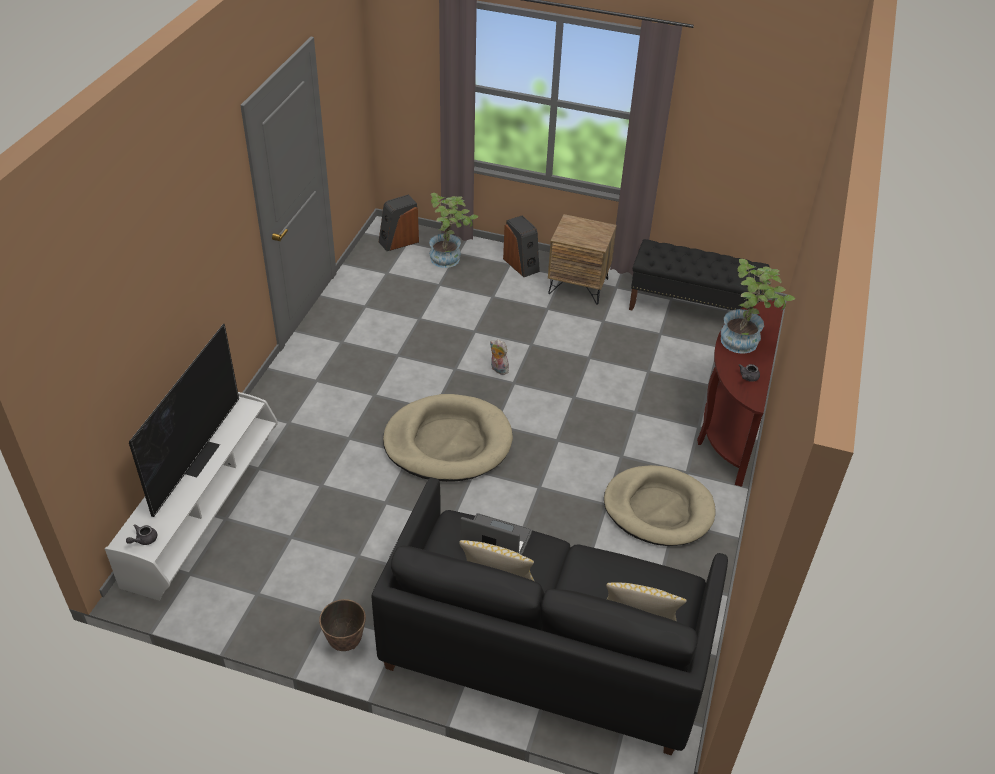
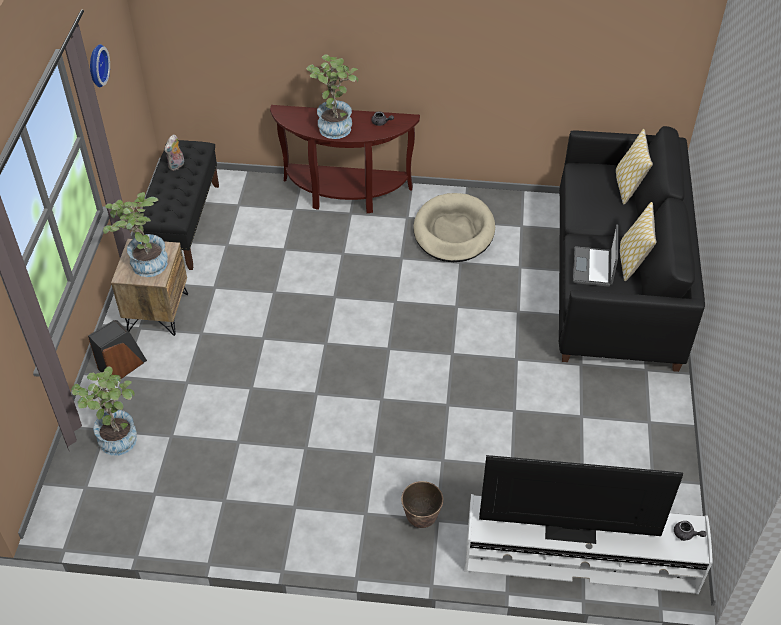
camera: 100 degrees left, 5 degrees up
planter [319,599,366,651] -> planter moved to [401,481,443,528]
speaker [379,195,419,251] -> none
beige dog bed [383,394,513,482] -> none
plush toy [490,339,509,375] -> plush toy moved to [164,135,184,171]
none -> wall clock [90,44,110,87]
none -> potted plant [103,192,168,277]

